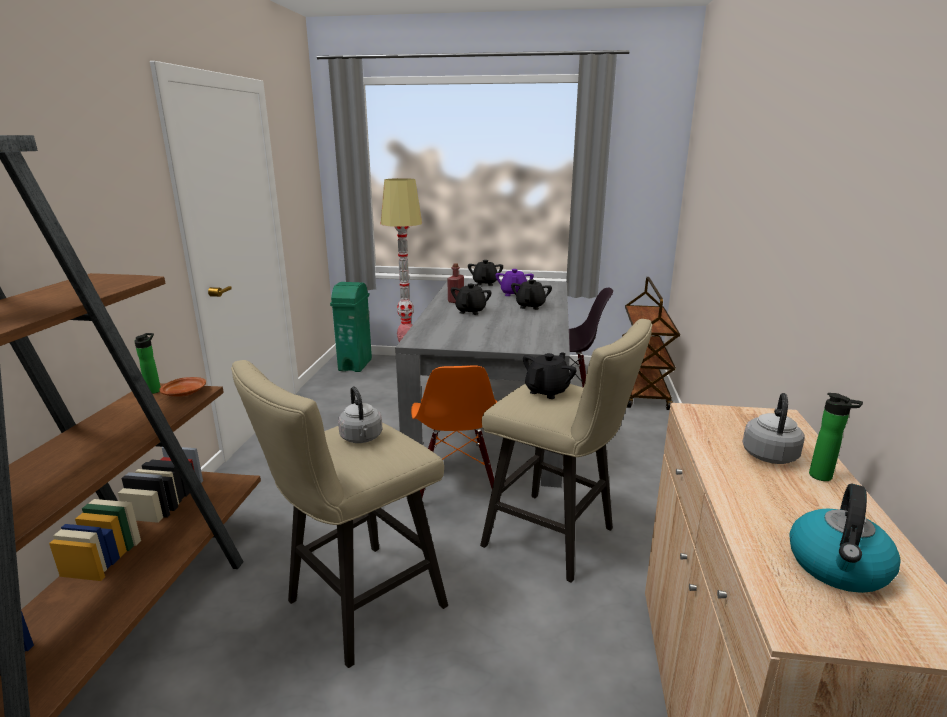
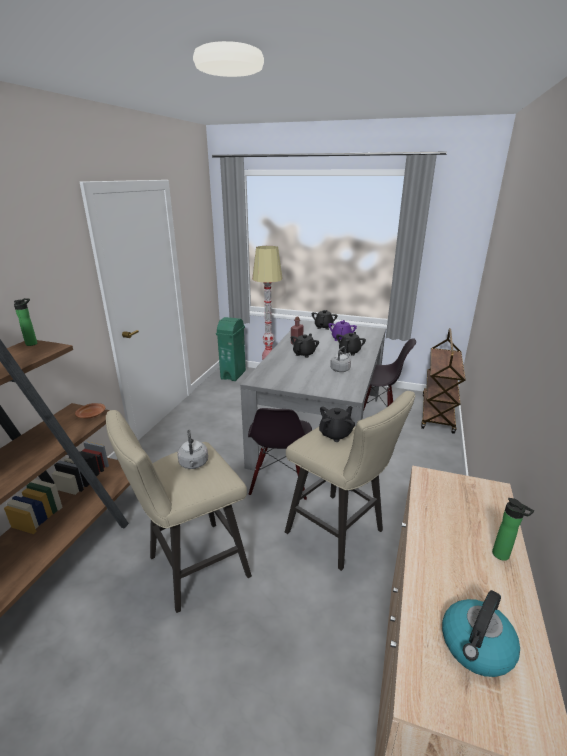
camera: 10 degrees right, 5 degrees up
bottle [134,333,160,394] -> bottle moved to [14,298,37,346]
orange chair [411,365,500,502] -> black chair [248,408,312,500]
grey kettle [742,393,805,464] -> grey kettle moved to [330,346,351,372]

